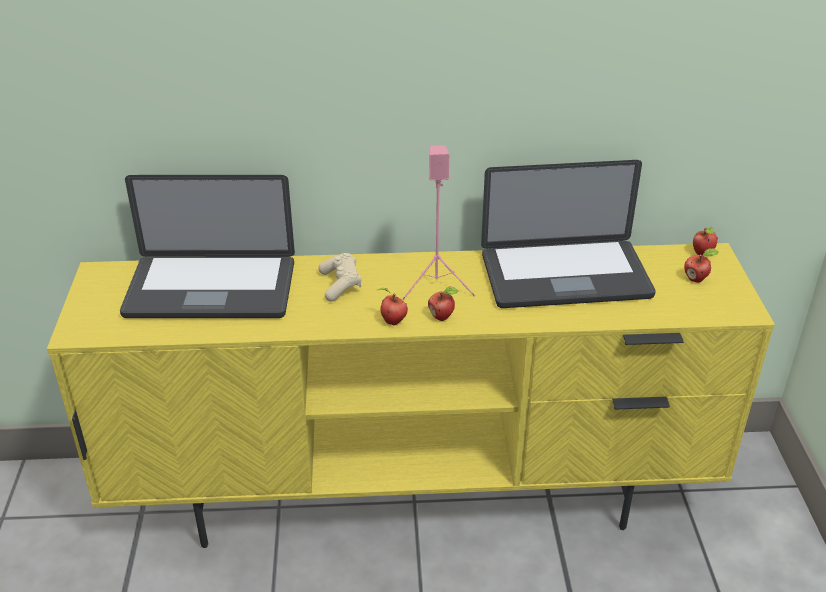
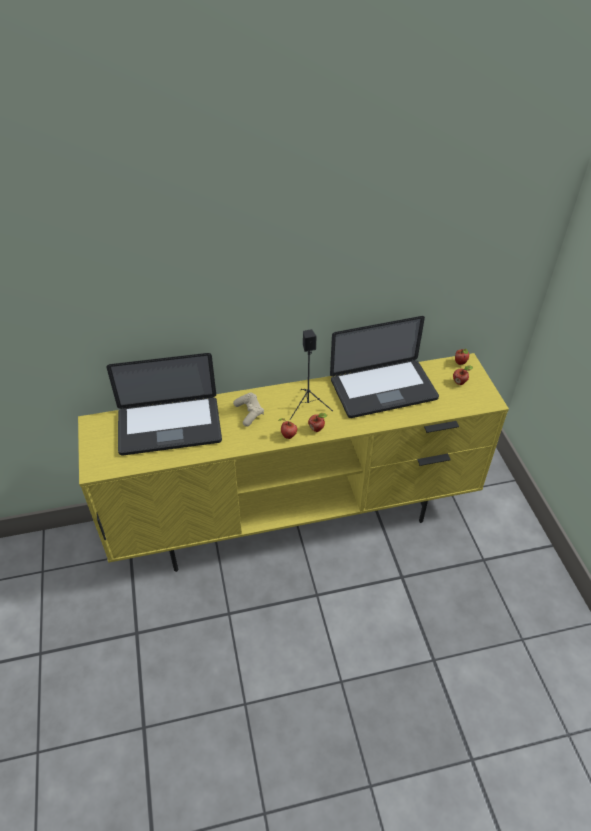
camera: 10 degrees left, 10 degrees up
pink speaker [402,145,475,300] -> black speaker [290,329,333,420]

